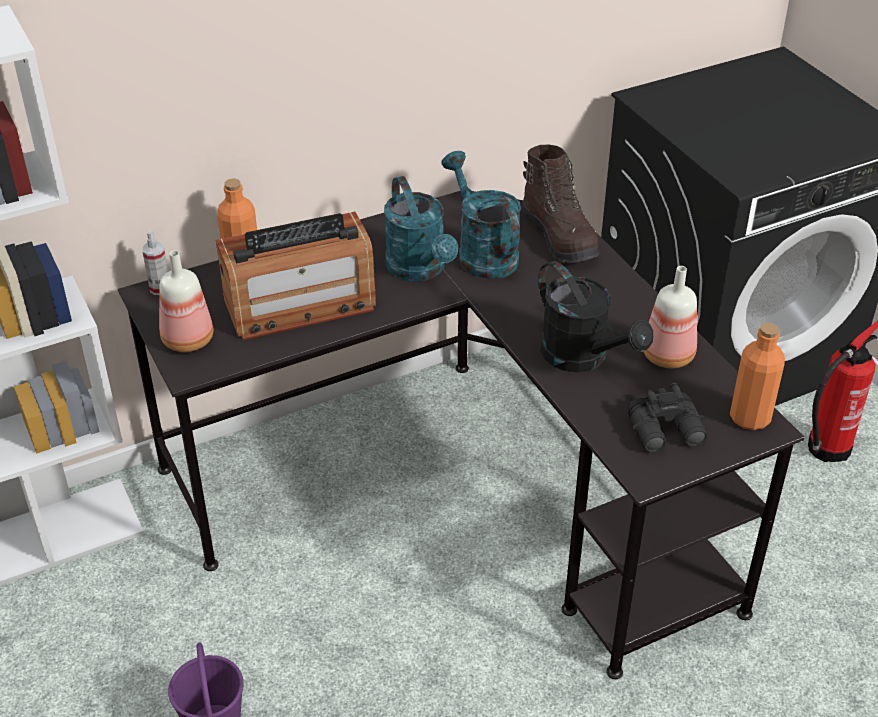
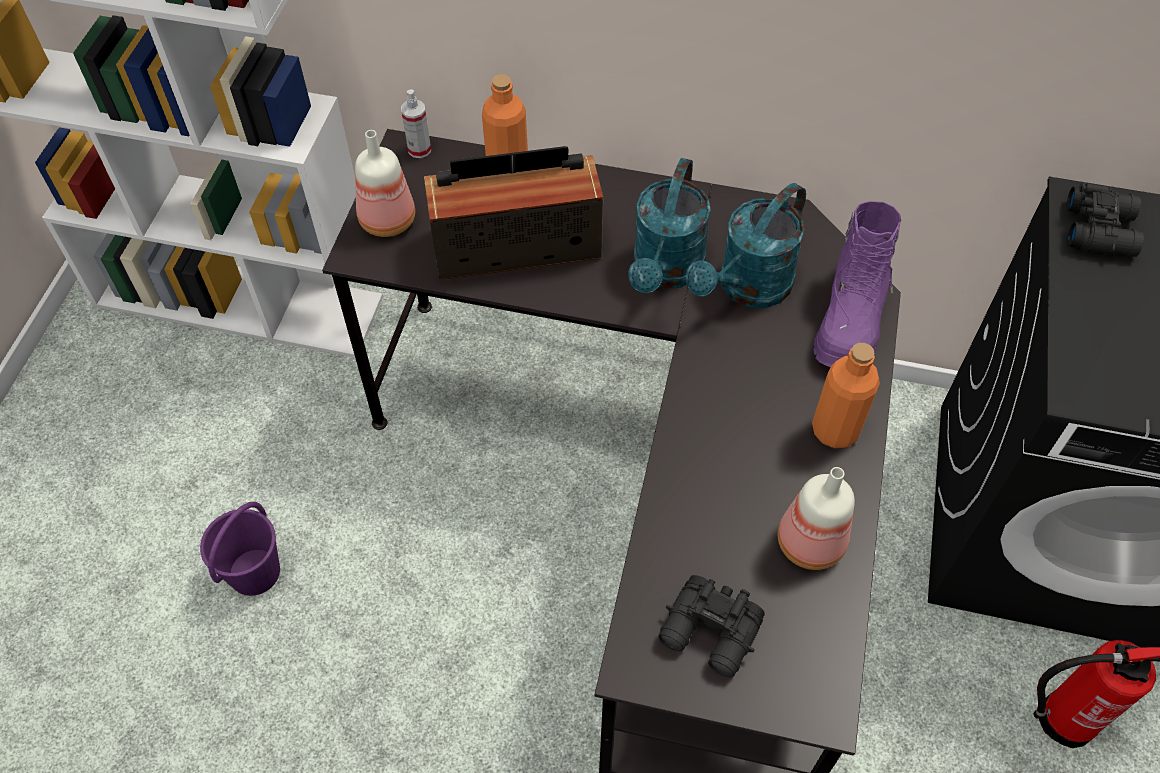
camera: 40 degrees right, 15 degrees up
radio [216,212,376,340] -> radio turned 150 degrees clockwise [424,146,603,280]
turquoise watering can [441,151,521,279] -> turquoise watering can turned 150 degrees counterclockwise [686,183,806,308]
brown boot [523,144,599,263] -> purple boot [813,201,901,367]
black watering can [538,261,653,372] -> none
orange bottle [730,323,785,430] -> orange bottle moved to [812,343,880,448]
none -> black binoculars [1066,183,1144,257]

